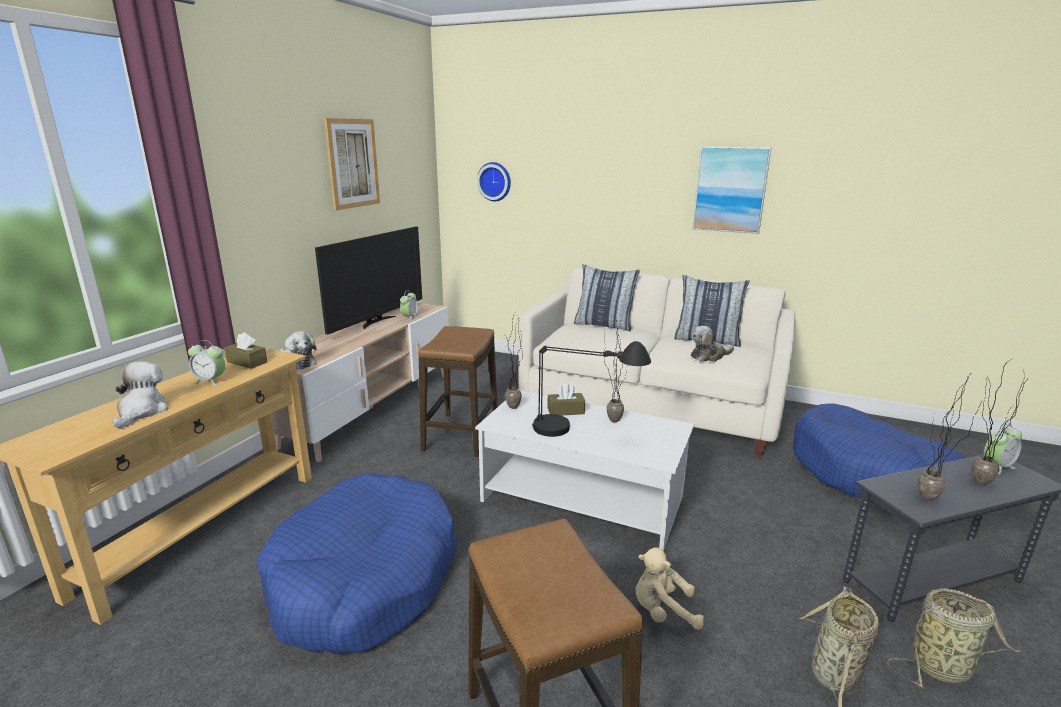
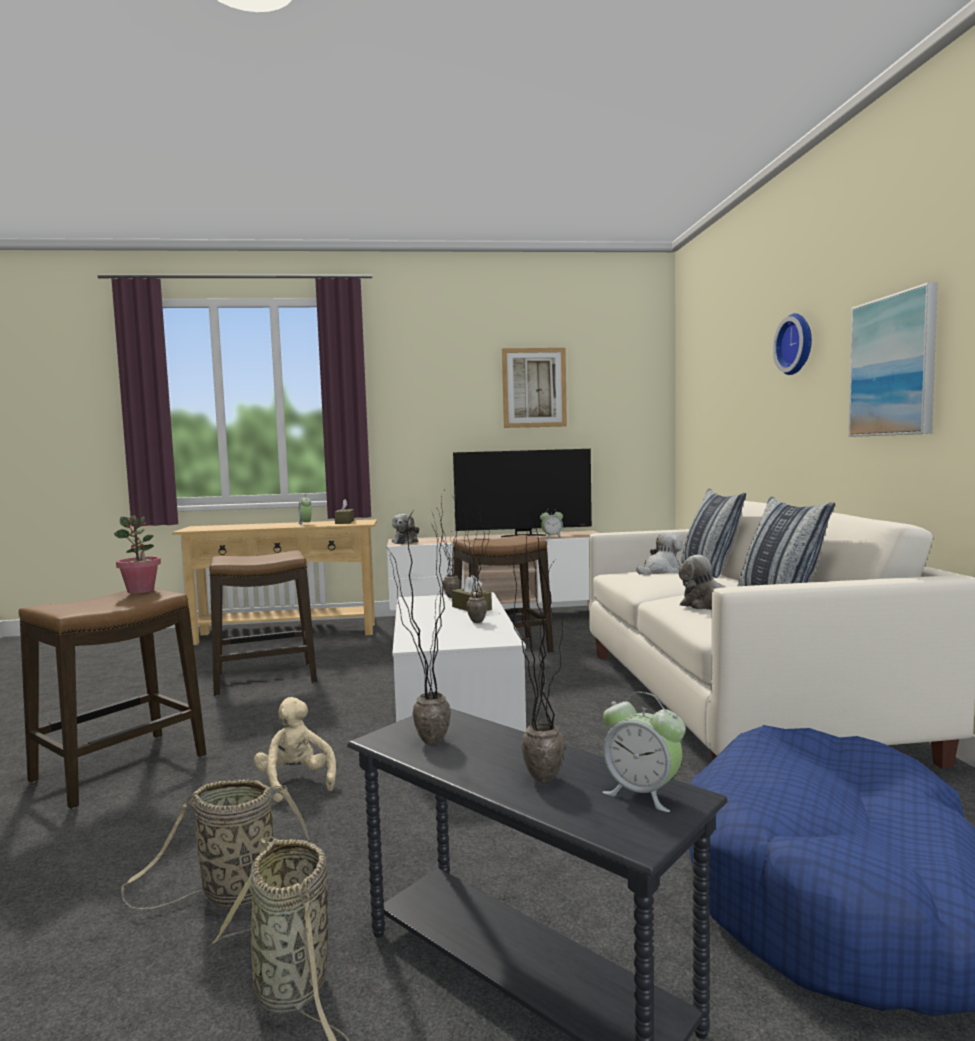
camera: 60 degrees right, 15 degrees down
plush toy [112,361,168,429] -> plush toy moved to [636,532,683,575]
blue dog bed [256,473,457,655] -> stool [209,550,317,696]
wall clock [477,162,511,201] -> wall clock moved to [773,313,812,375]
black table lamp [532,341,651,437] -> none
none -> potted plant [114,515,161,594]

